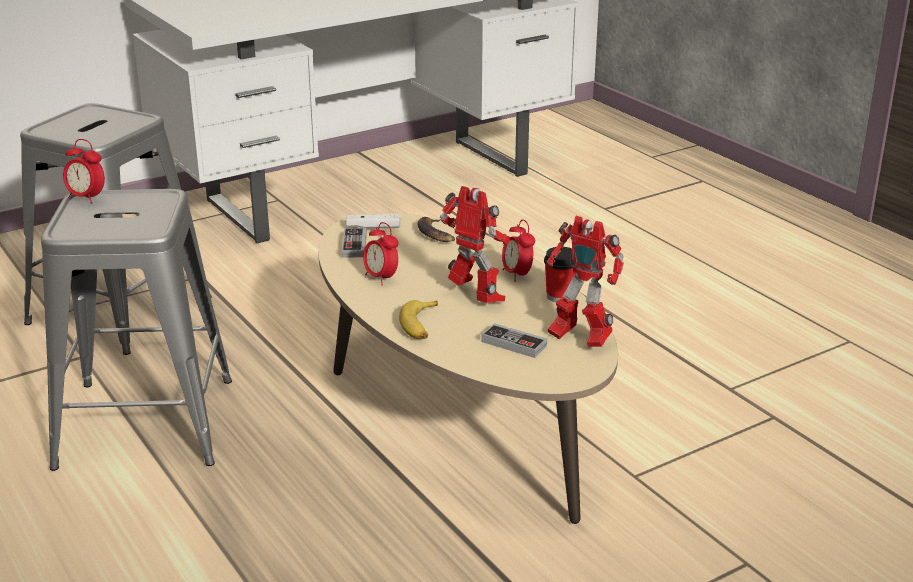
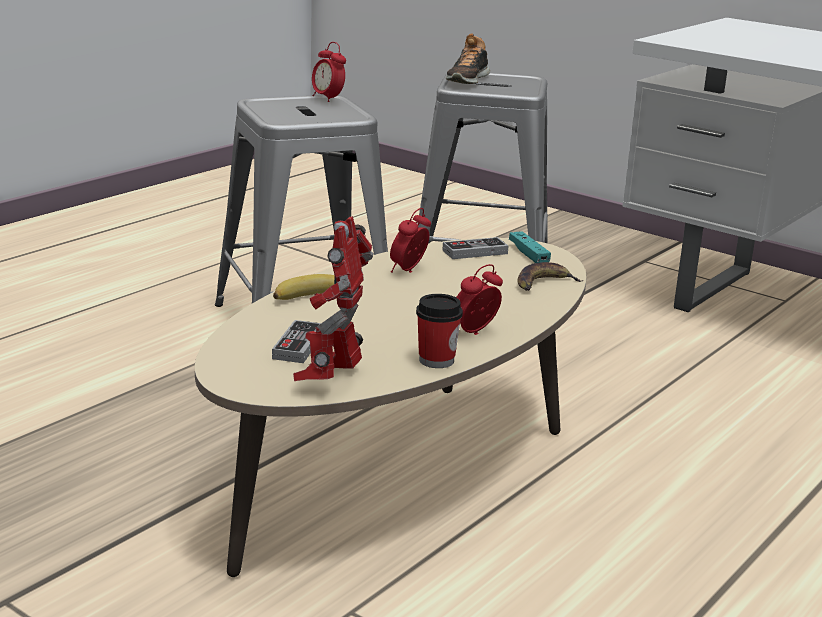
camera: 70 degrees right, 5 degrees down
alarm clock [63,139,105,204] -> alarm clock turned 45 degrees counterclockwise [312,42,346,102]
white game controller [346,214,400,229] -> turquoise game controller [509,231,551,263]
toy robot [440,186,510,303] -> none
none -> shoe [446,34,490,84]

